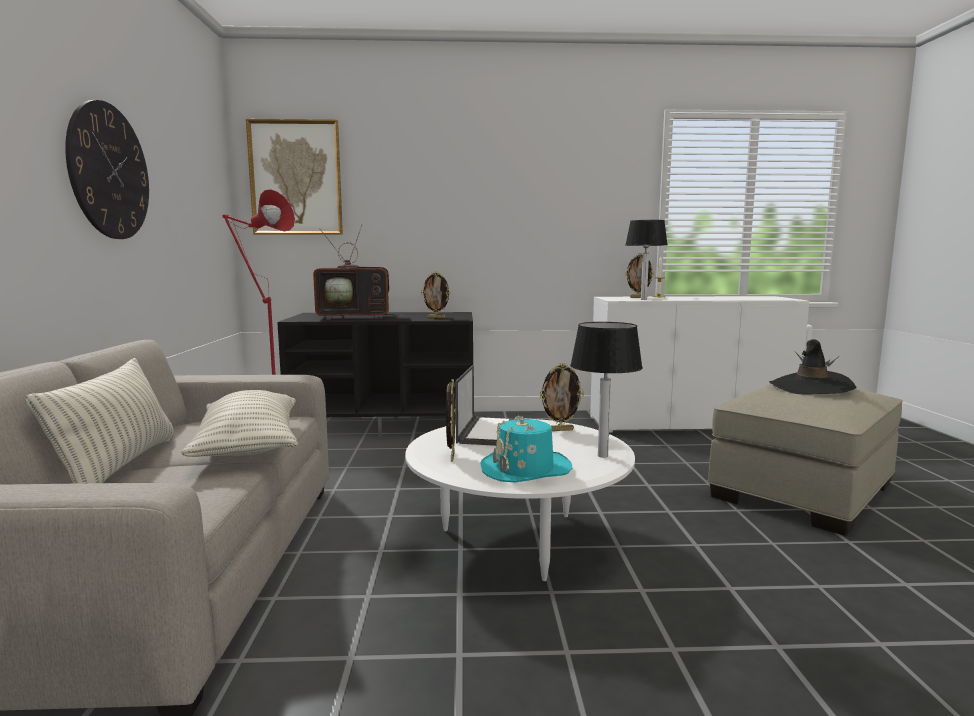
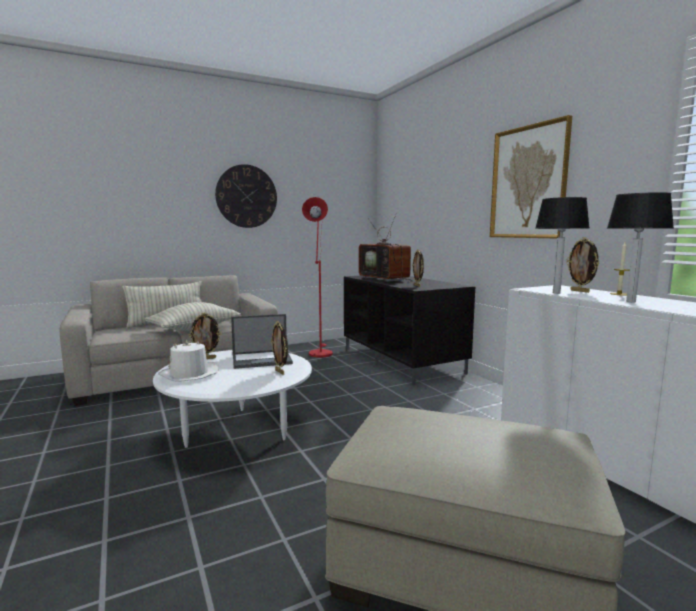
camera: 65 degrees right, 0 degrees up
picture [246,119,343,235] -> picture moved to [490,115,572,239]
turquoise hat [480,416,572,482] -> white hat [158,339,219,382]
table lamp [570,322,643,458] -> table lamp moved to [607,192,674,302]
black hat [769,339,857,395] -> none

